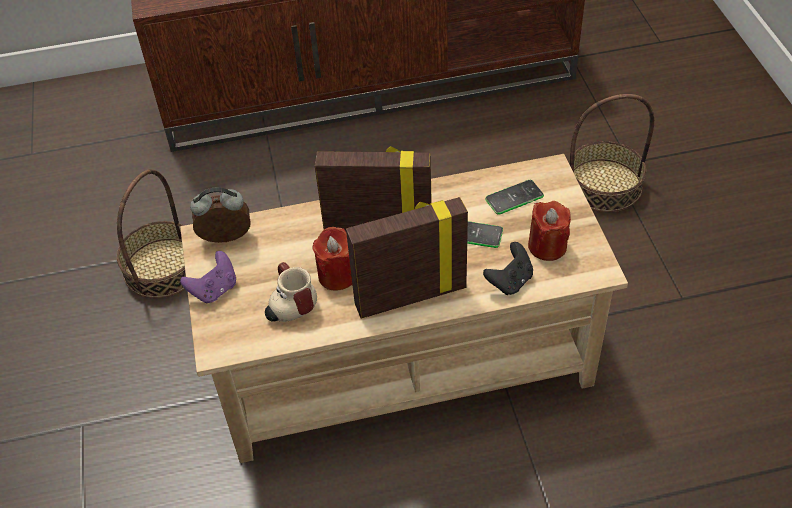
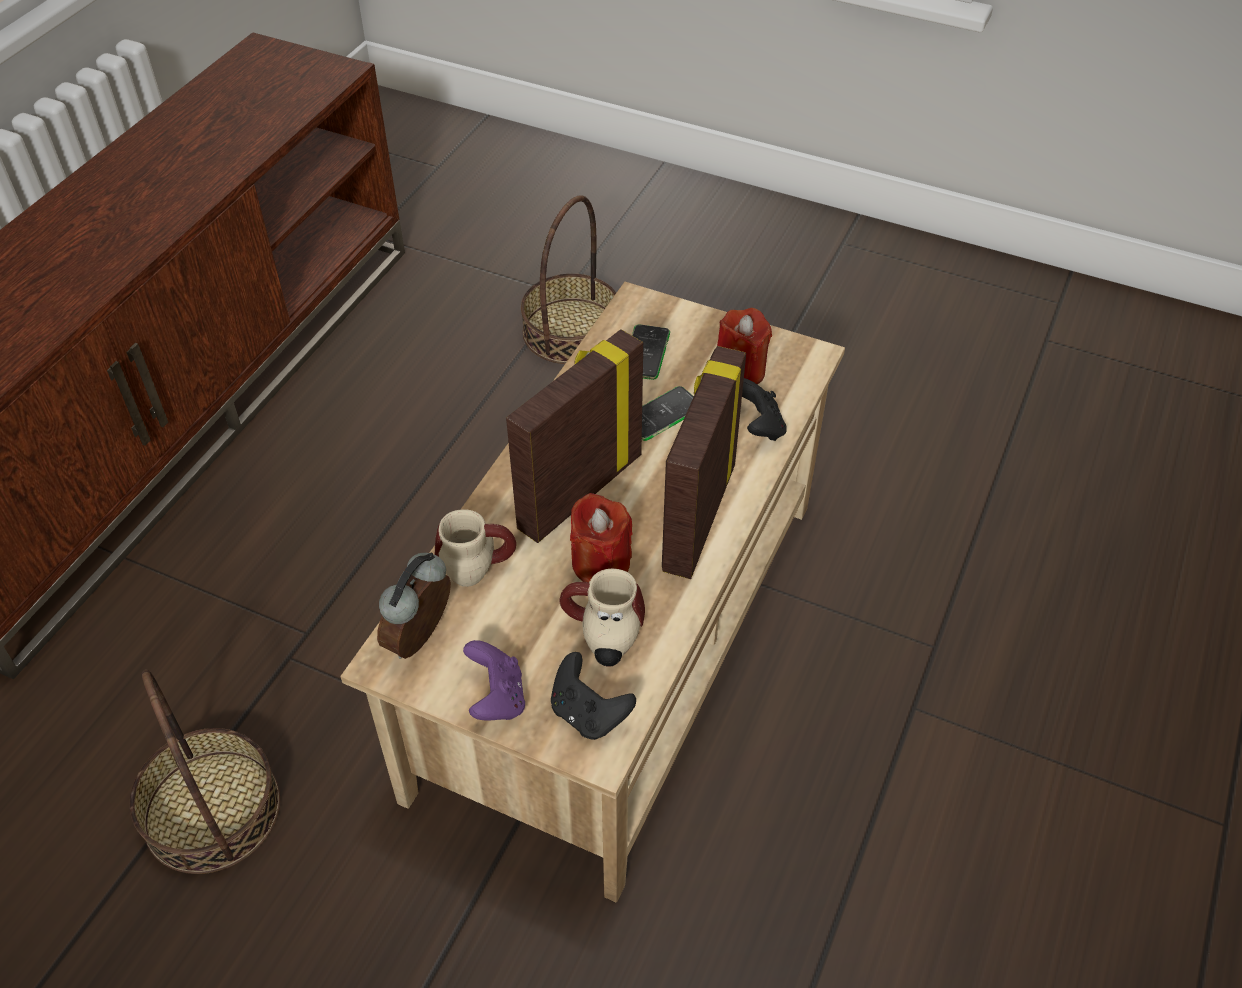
camera: 55 degrees left, 0 degrees up
none -> mug [435,509,516,587]
none -> black game controller [551,652,636,740]

